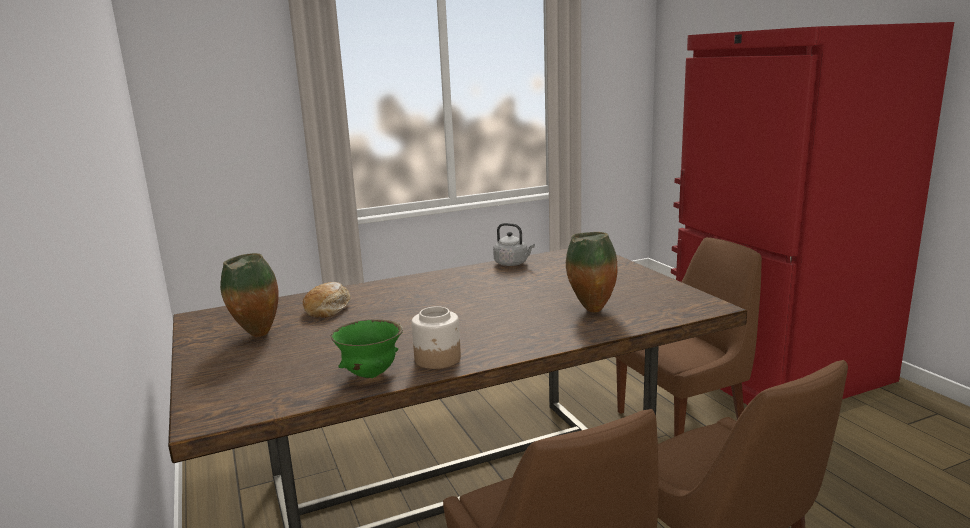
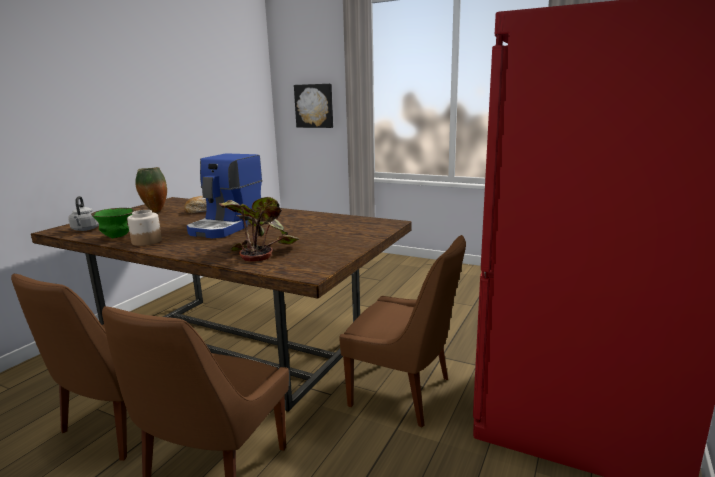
camera: 50 degrees right, 0 degrees up
grey kettle [493,223,535,266] -> grey kettle moved to [68,196,99,231]
vase [566,232,617,313] -> potted plant [219,197,299,262]
none -> coffee machine [187,153,262,238]
none -> picture [294,84,333,128]

